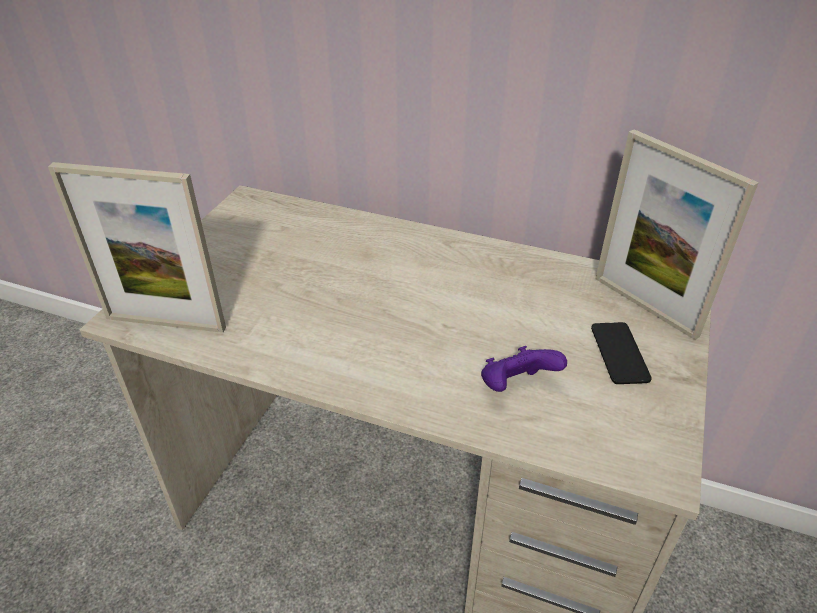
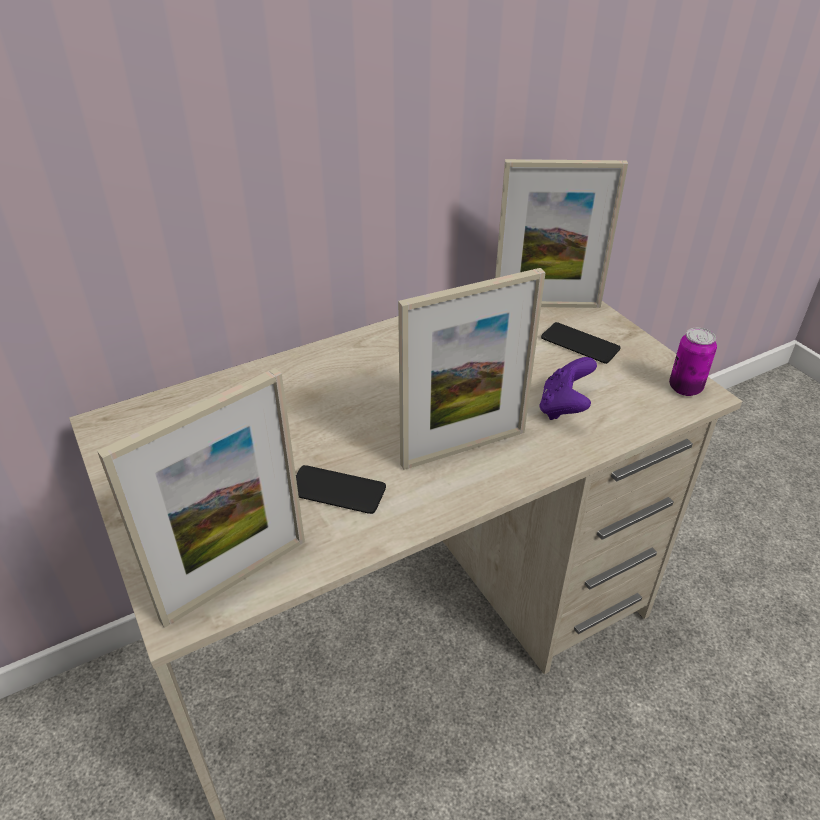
camera: 50 degrees left, 0 degrees up
none -> phone [296,465,386,514]
none -> picture frame [398,268,546,470]
none -> can [669,328,717,396]

